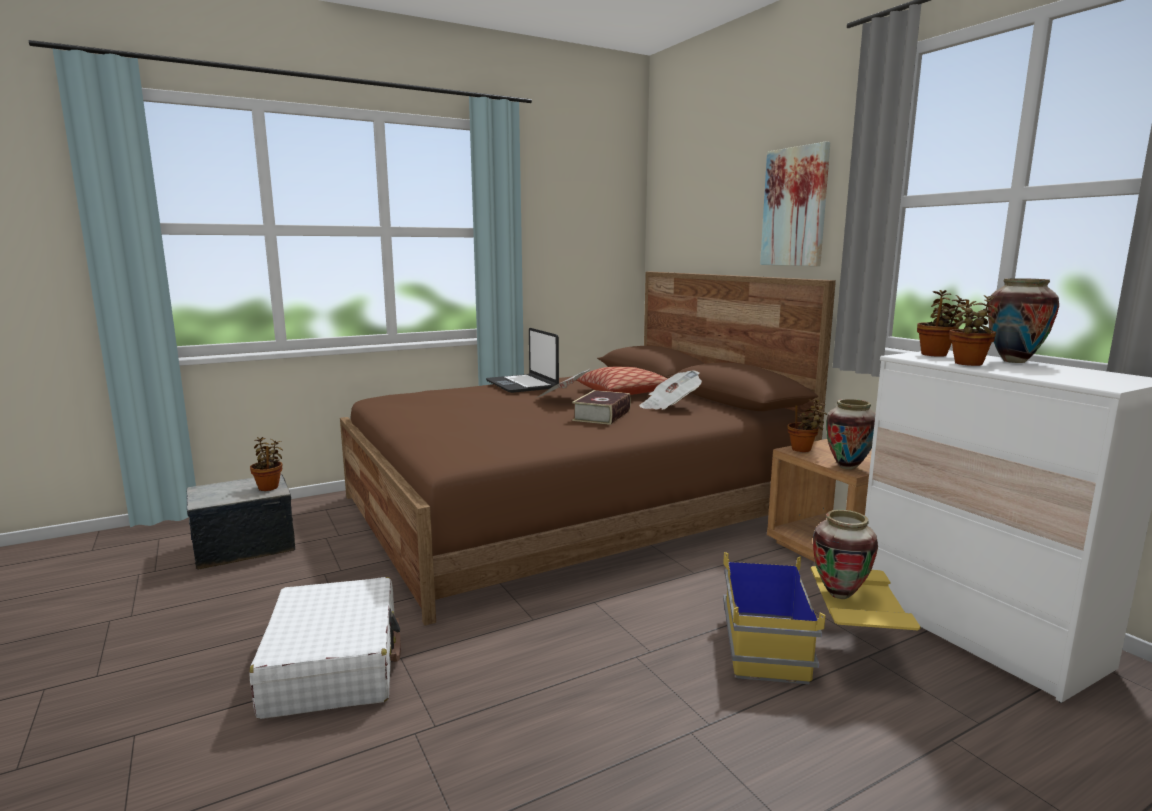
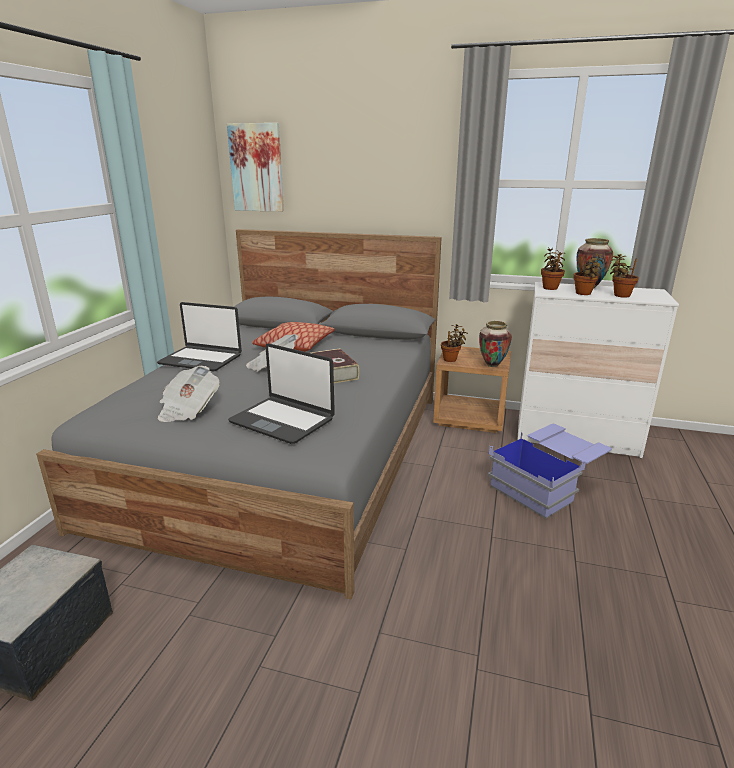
camera: 45 degrees left, 10 degrees up
white suitcase [249,577,401,719] -> none
potted plant [250,437,283,491] -> potted plant moved to [610,254,639,298]
brown bed [340,272,836,626] -> grey bed [36,229,442,600]
newspaper [639,371,702,410] -> newspaper moved to [158,366,219,422]
yellow storage box [723,552,921,684] -> blue storage box [488,424,612,519]
picture [760,142,830,266] -> picture moved to [227,123,284,212]
vase [813,510,878,599] -> none
none -> laptop [228,343,335,444]

